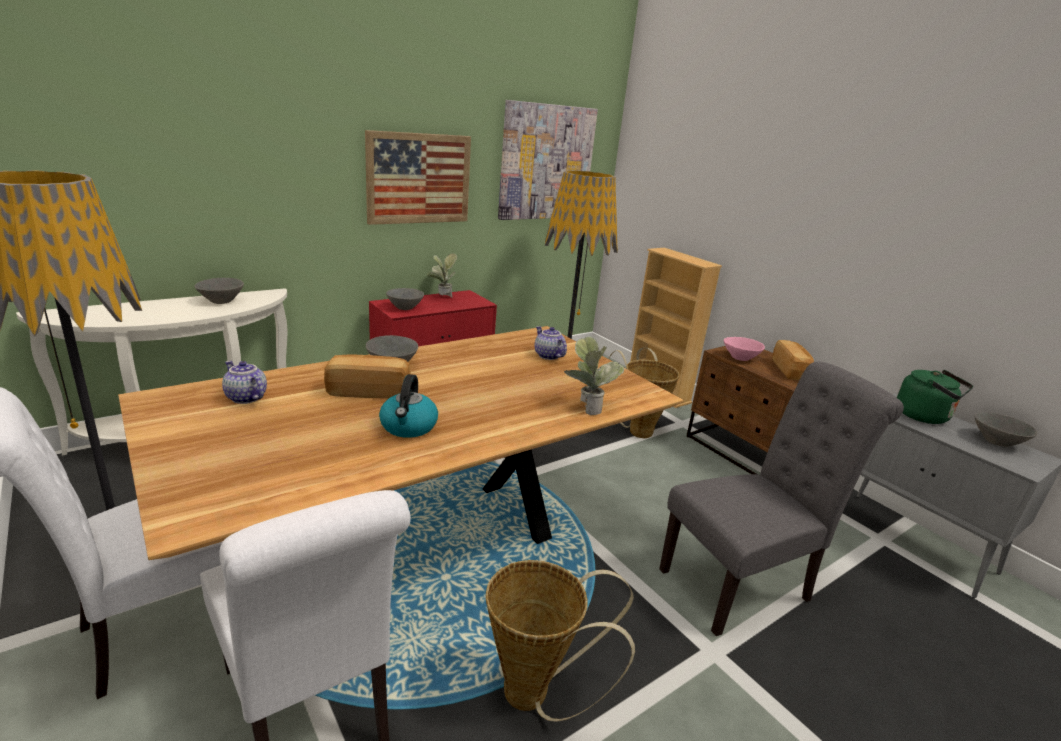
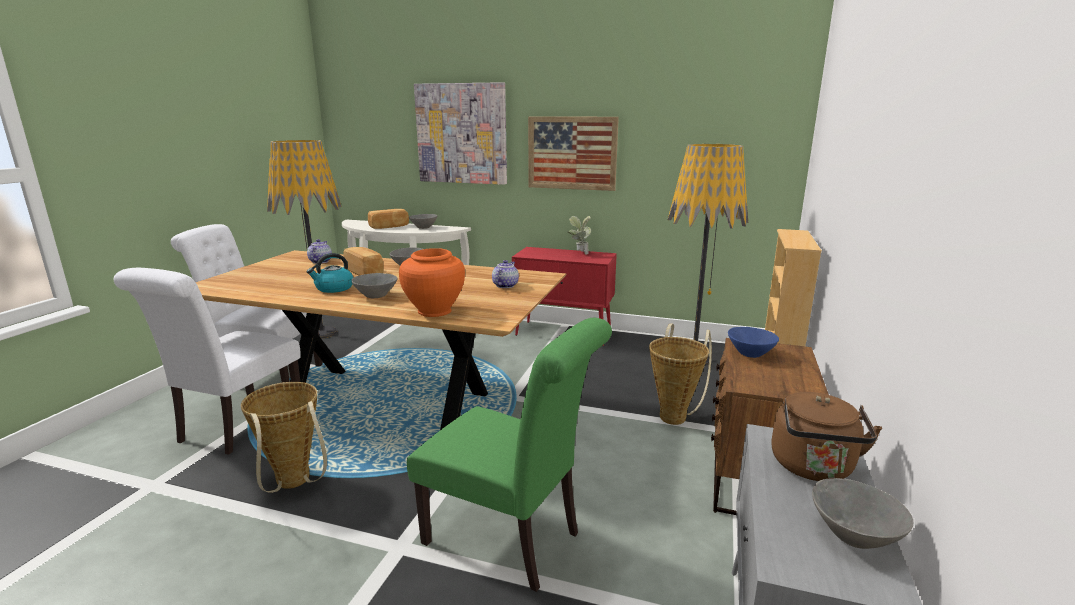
camera: 55 degrees right, 5 degrees down
grey bowl [386,288,424,310] -> grey bowl moved to [351,273,397,298]
picture [498,100,598,220] -> picture moved to [414,82,507,185]
potted plant [564,336,624,415] -> orange vase [399,248,465,317]
grey chair [659,362,904,636] -> green chair [407,318,612,592]
pink bowl [723,337,765,361] -> blue bowl [728,327,779,358]
bread [772,340,814,380] -> bread moved to [368,209,409,229]
green kettle [897,370,973,424] -> brown kettle [771,392,882,481]

